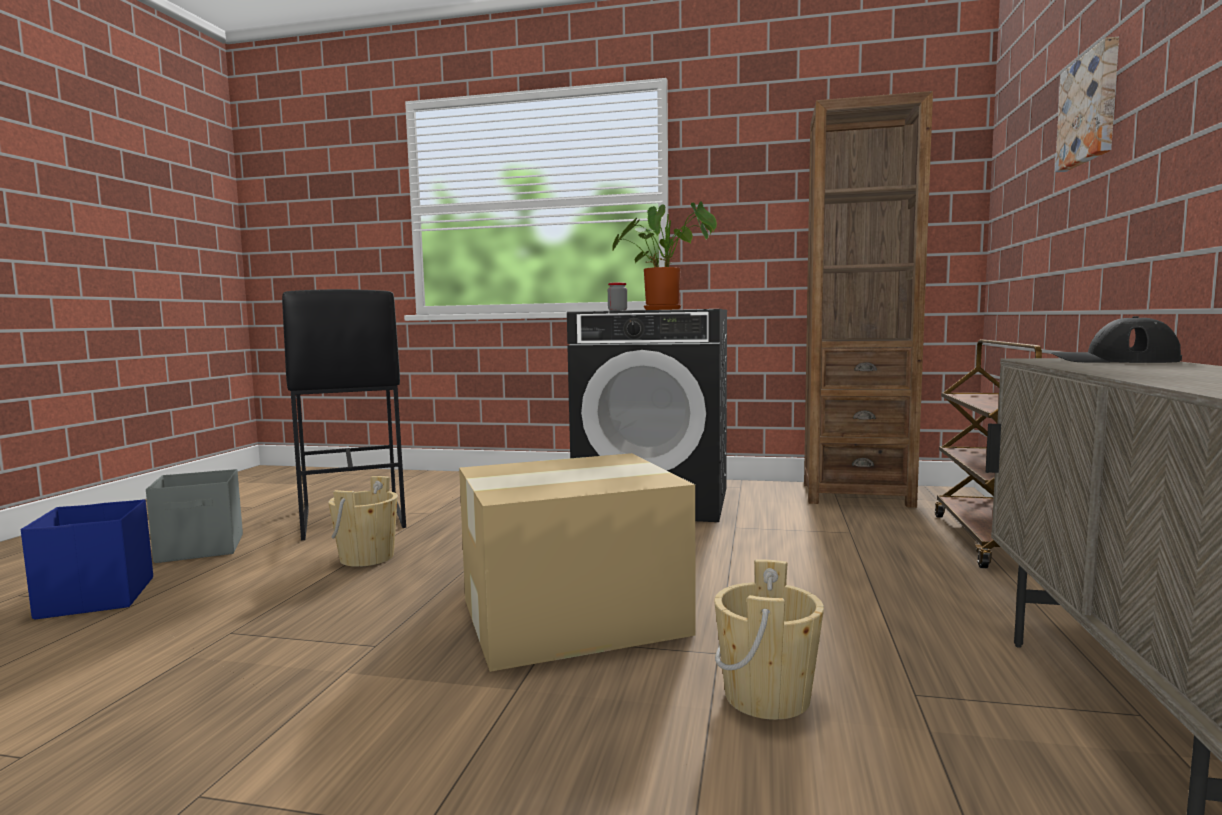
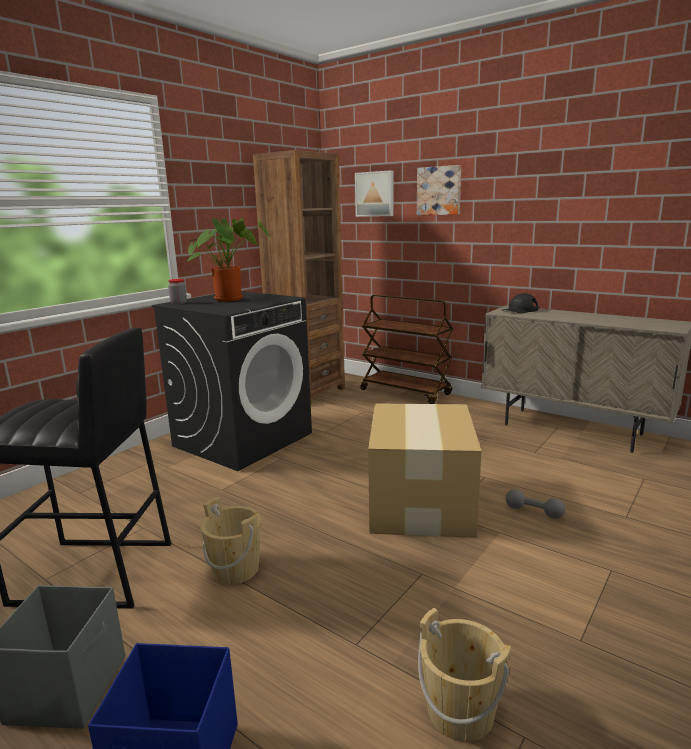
camera: 65 degrees left, 10 degrees up
beige bucket [714,559,824,720] -> beige bucket moved to [418,608,511,742]
none -> picture [355,170,393,217]
none -> grey dumbbell [506,489,565,519]

